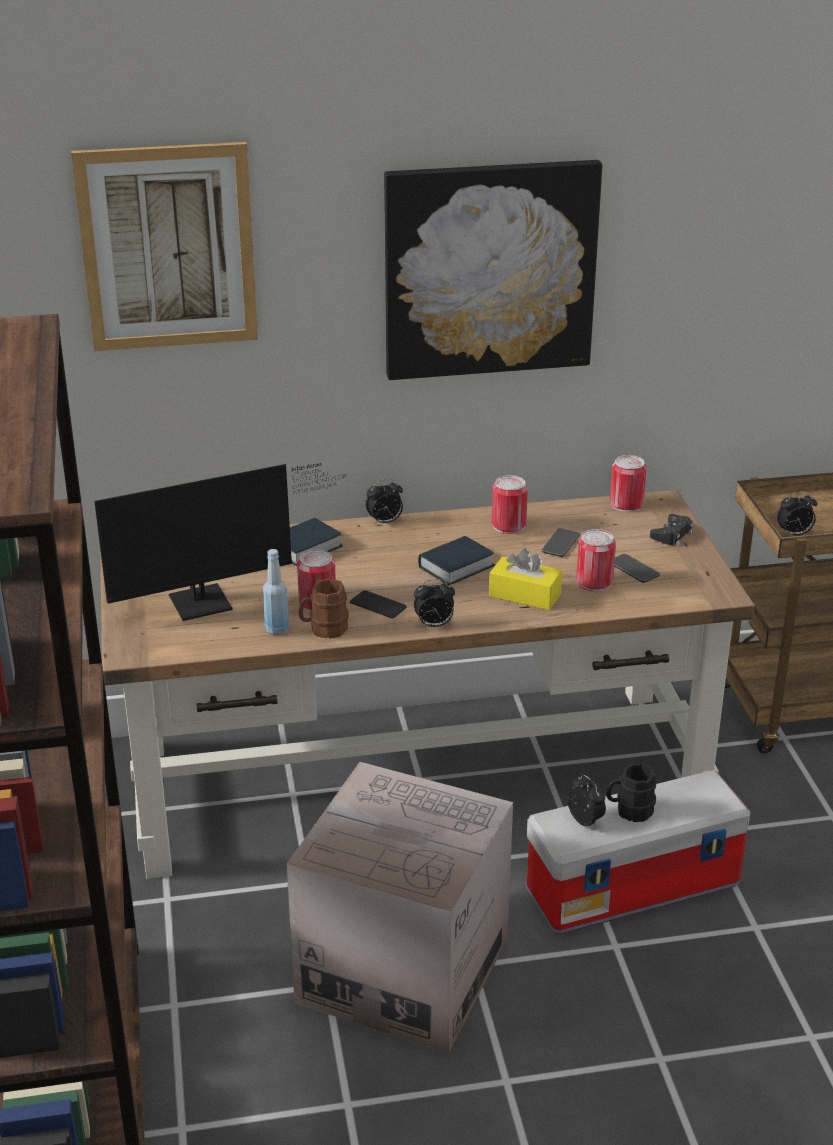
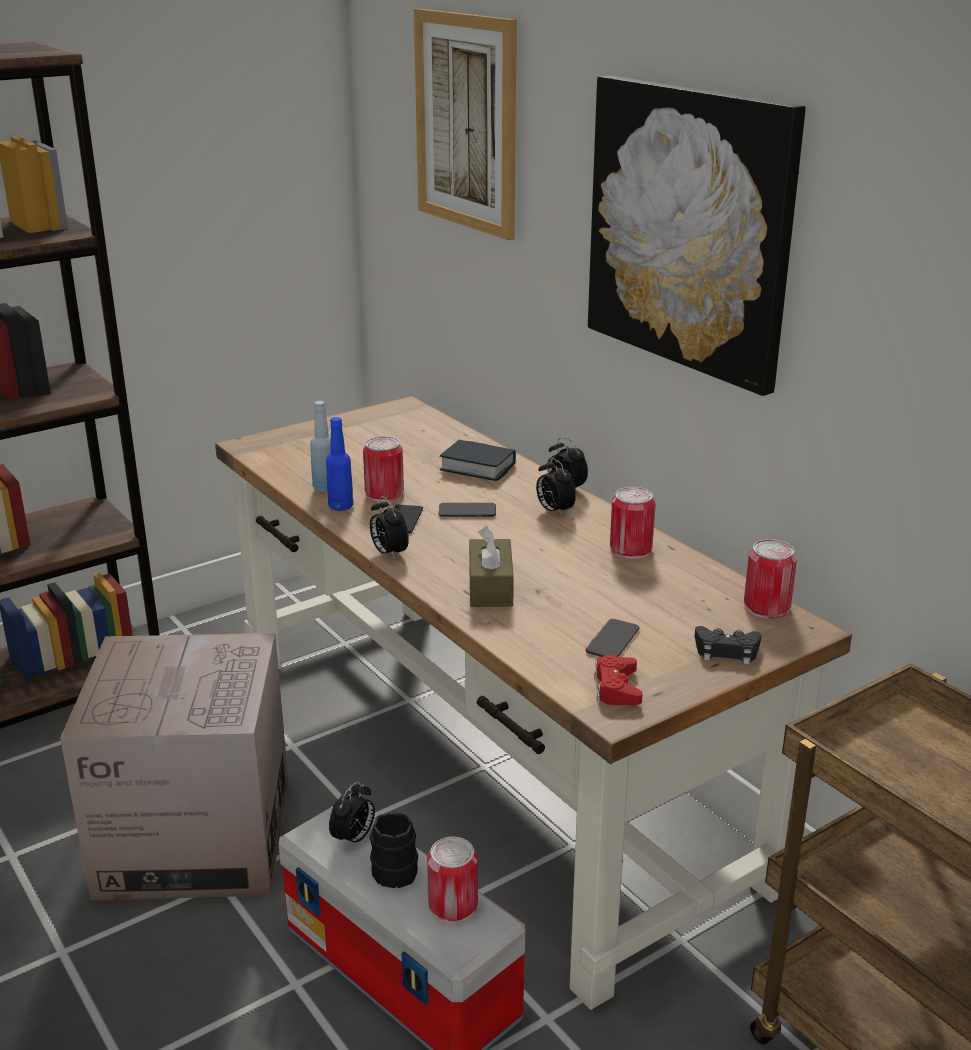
camera: 65 degrees right, 5 degrees down
monitor [94,463,345,621] -> none
brown mug [299,579,349,638] -> blue bottle [326,417,353,511]
book [418,536,495,585] -> none
yellow tissue box [489,549,562,610] -> brown tissue box [469,526,514,607]
phone [542,528,580,557] -> phone moved to [439,503,496,517]
can [576,529,616,592] -> can moved to [427,837,478,923]
alarm clock [777,491,817,536] -> alarm clock moved to [536,457,576,516]
none -> red game controller [594,655,643,705]

